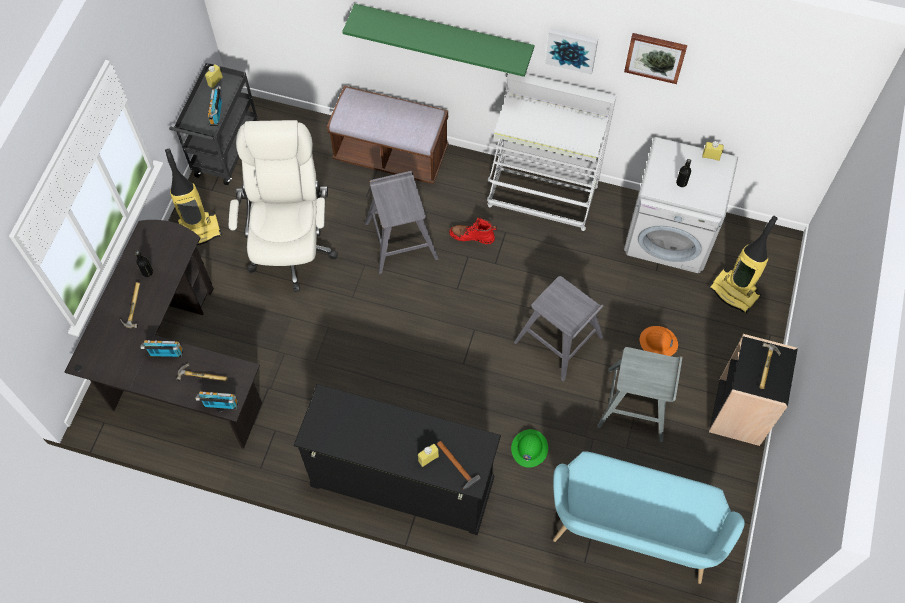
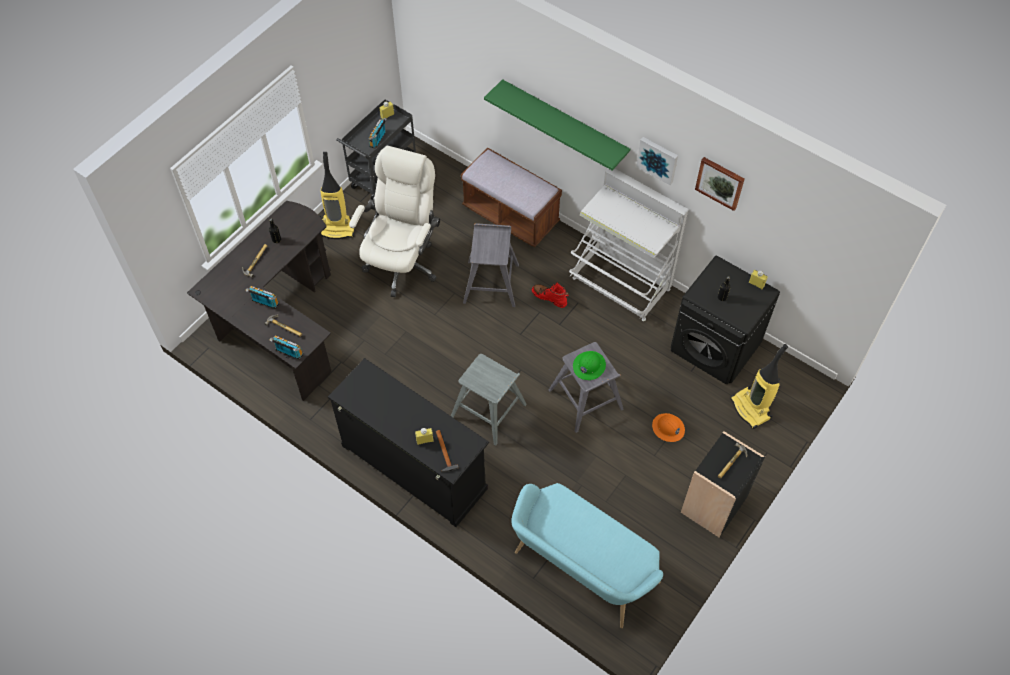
camera: 20 degrees right, 5 degrees down
green hard hat [511,429,548,468] -> green hard hat moved to [573,351,606,380]
grey stool [597,347,682,442] -> grey stool moved to [451,354,527,445]
white washing machine [624,137,738,273] -> black washing machine [671,255,780,384]

